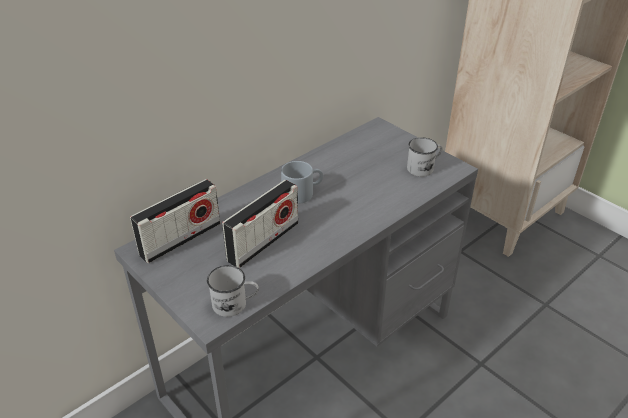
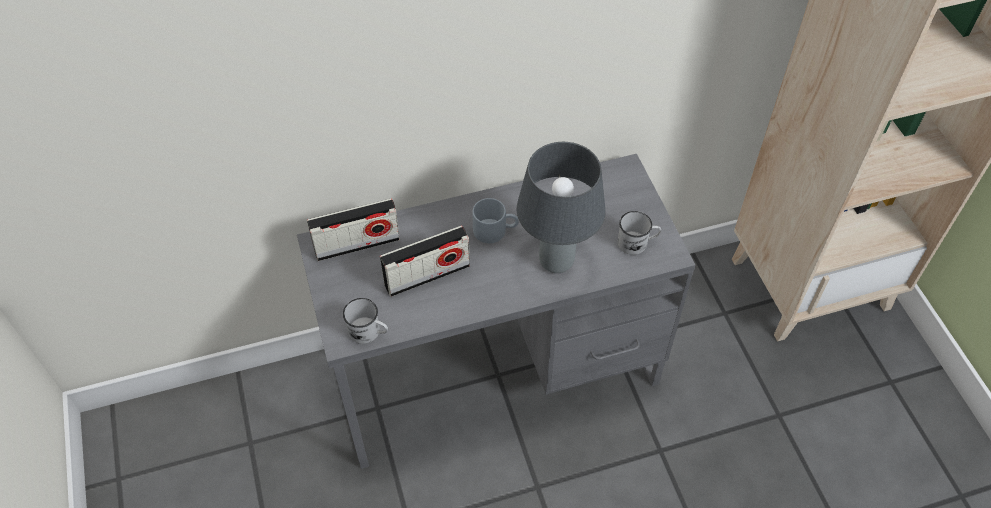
camera: 25 degrees right, 15 degrees up
none -> grey table lamp [517,142,606,273]

